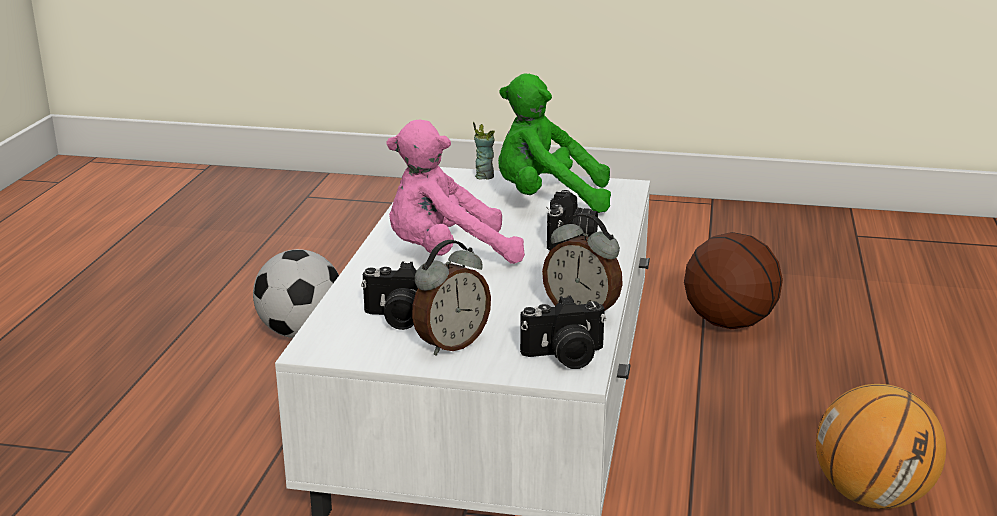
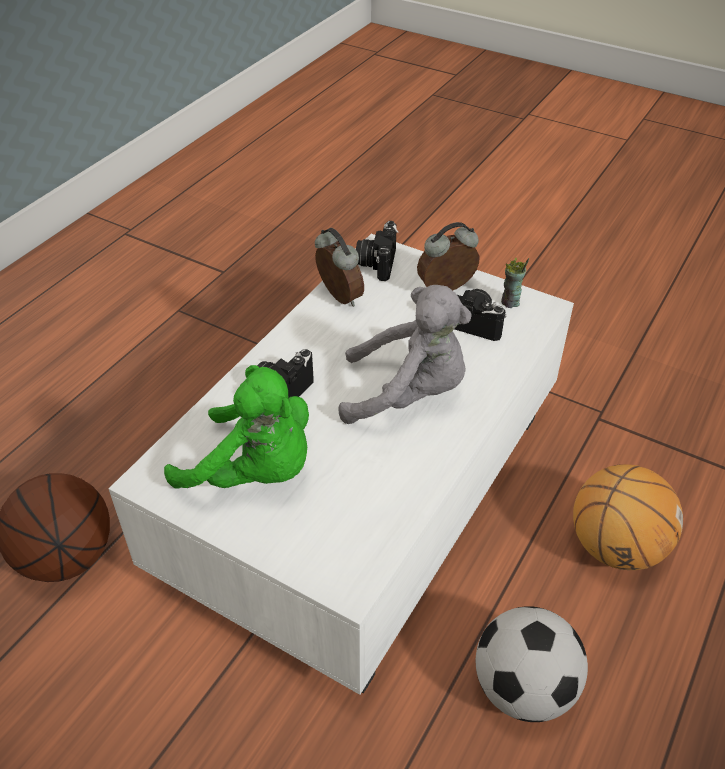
camera: 160 degrees left, 20 degrees up
pink plush toy [386,119,525,264] -> grey plush toy [338,285,472,424]
cup [473,122,495,180] -> cup moved to [501,258,529,308]
camera [520,296,606,369] -> camera turned 90 degrees counterclockwise [356,221,399,281]
basketball [816,384,946,509] -> basketball moved to [573,464,683,570]

